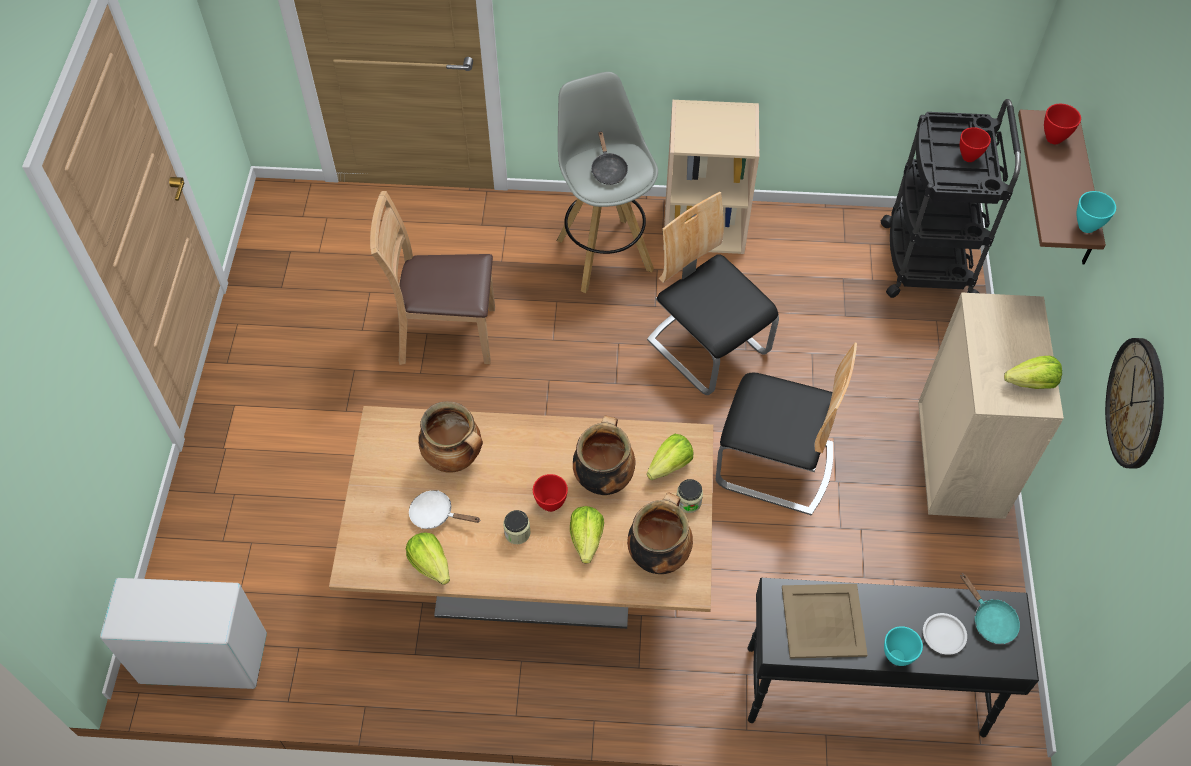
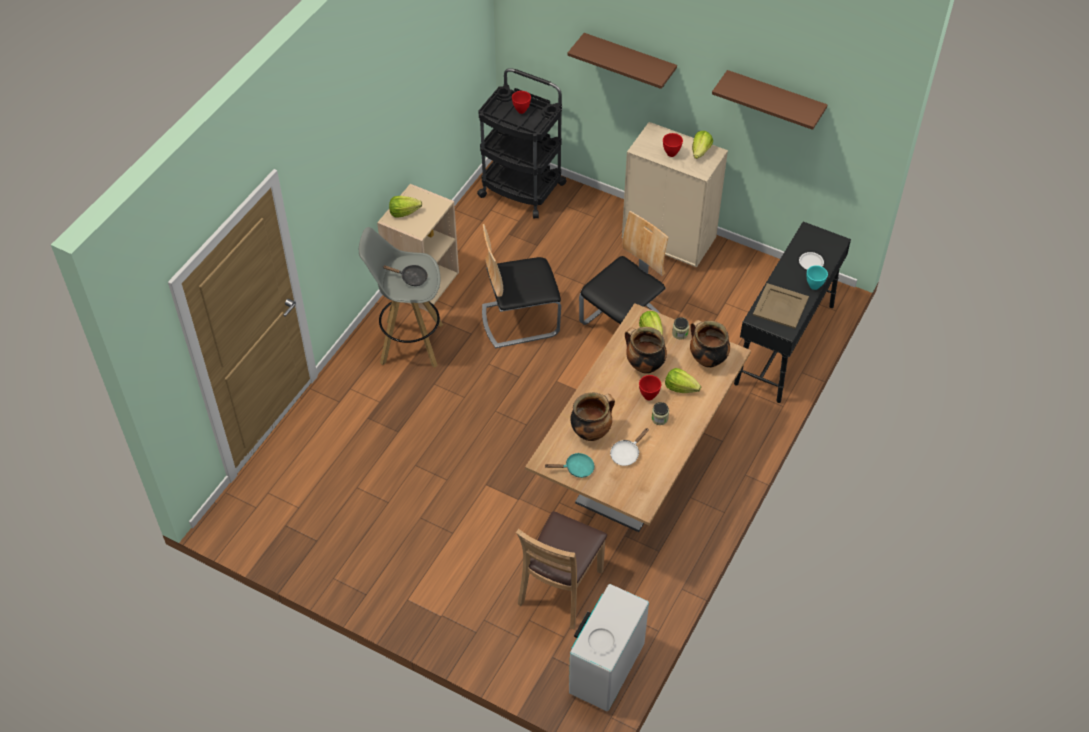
camera: 65 degrees left, 5 degrees down
brown chair [370,191,495,365] -> brown chair moved to [516,511,607,629]
lettuce [406,532,450,585] -> lettuce moved to [389,196,422,218]
turquoise frying pan [960,574,1020,644] -> turquoise frying pan moved to [544,453,595,478]
red bowl [1044,104,1081,144] -> red bowl moved to [663,133,683,157]
turquoise bowl [1077,191,1116,233] -> none
wall clock [1105,338,1164,469] -> brown shelf [712,70,828,130]
none -> white plate [587,627,616,654]

